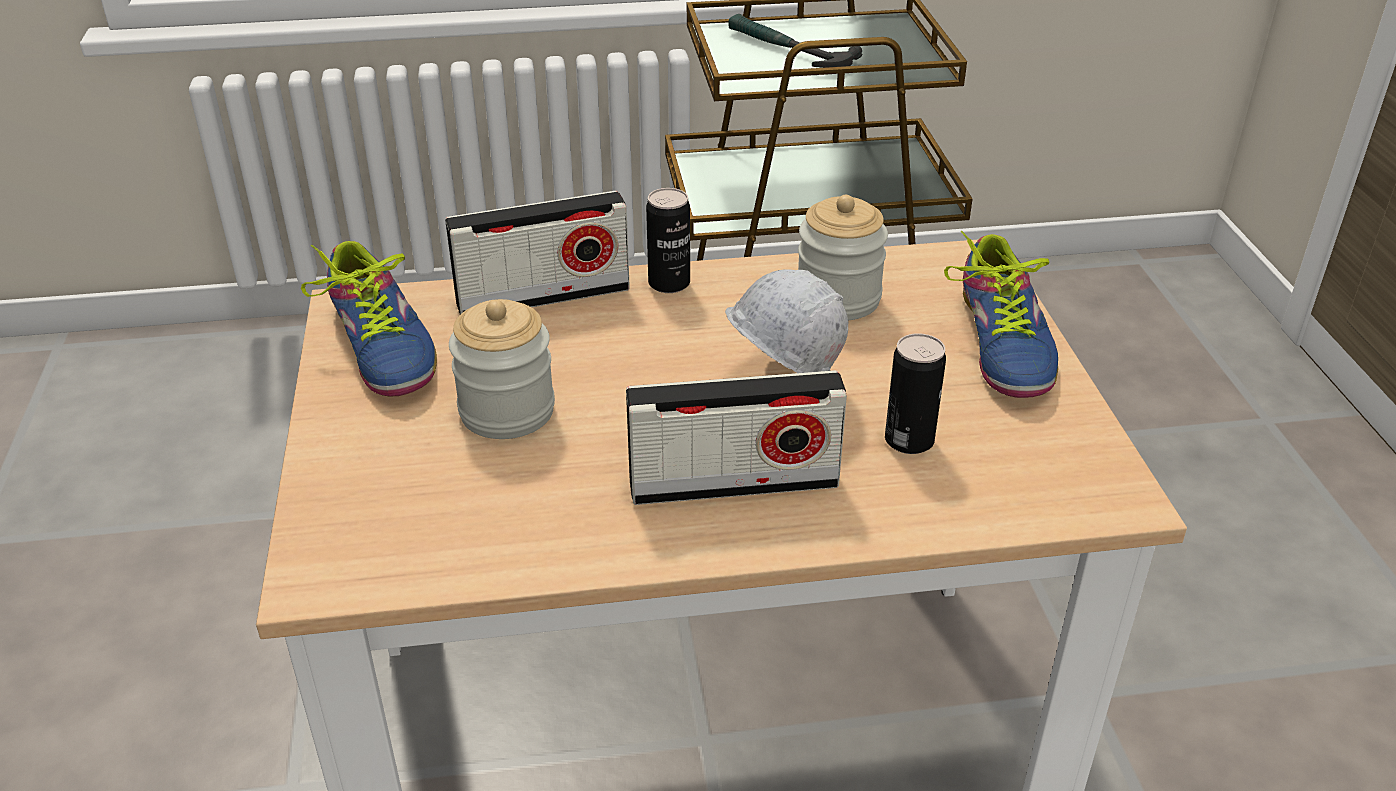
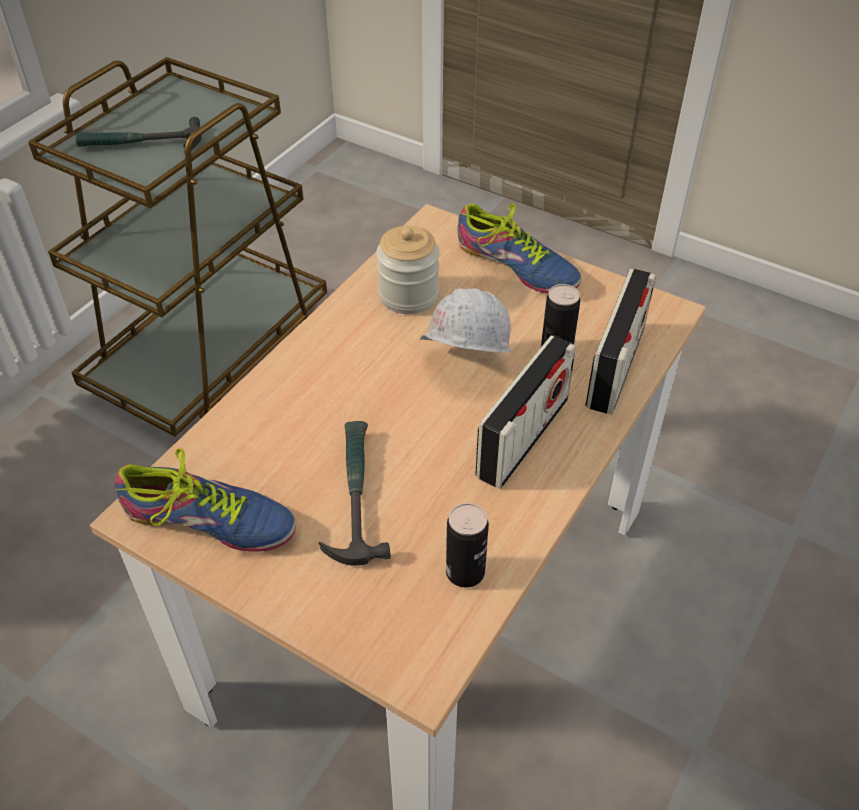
camera: 50 degrees left, 10 degrees up
radio [445,191,630,314] -> radio moved to [585,269,656,414]
jar [449,299,555,439] -> hammer [319,421,391,566]
can [646,188,690,293] -> can moved to [446,503,489,588]

